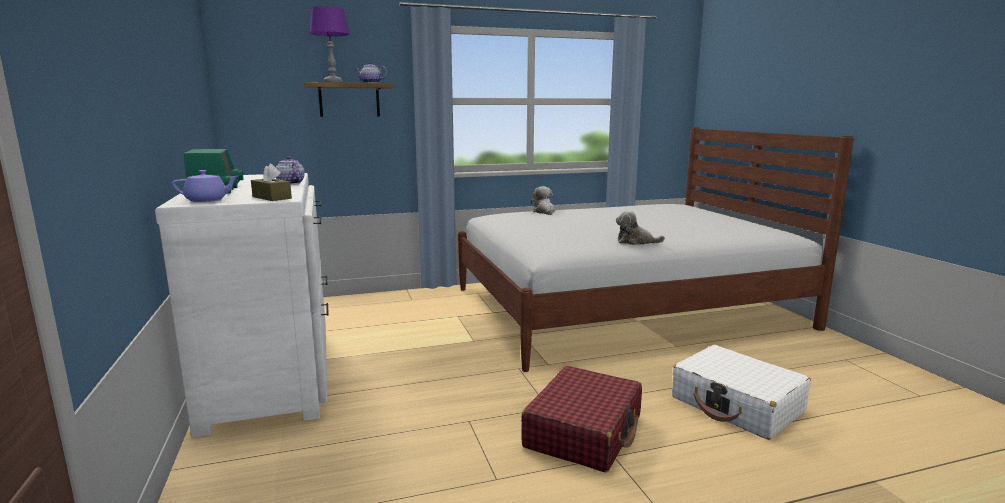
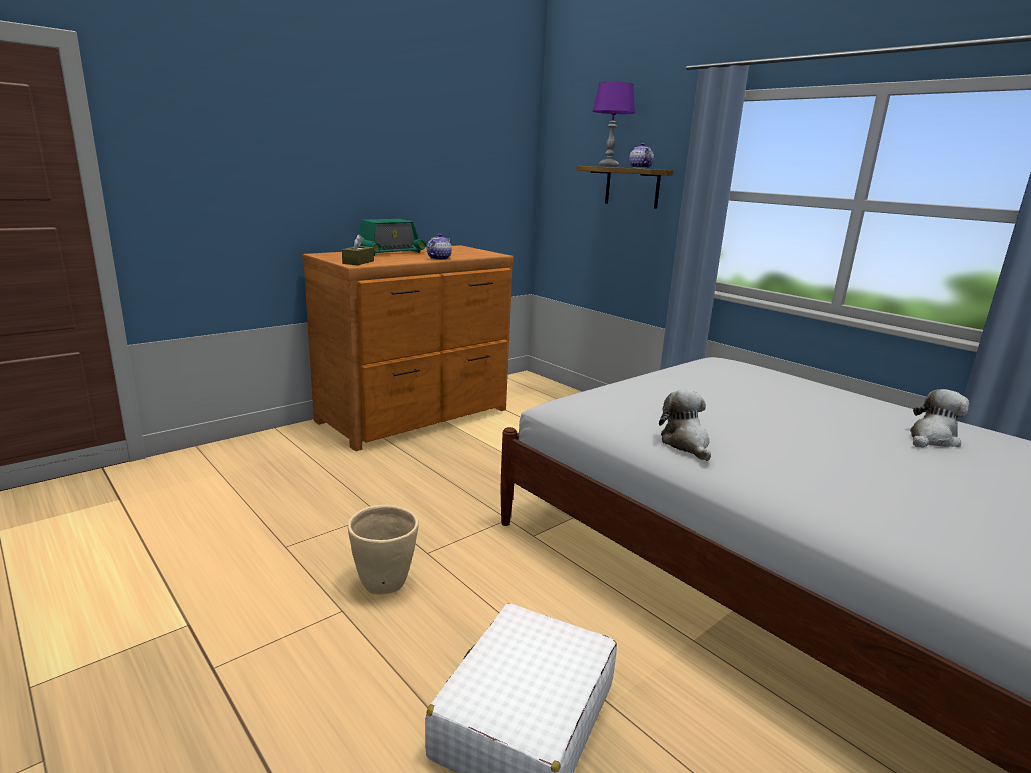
camera: 65 degrees right, 5 degrees up
white dresser [155,173,329,437] -> brown dresser [302,245,514,451]
purple teapot [172,170,238,202] -> none
red suitcase [521,366,642,472] -> beige planter [348,505,419,595]
plush toy [531,186,555,215] -> plush toy moved to [910,389,969,448]

